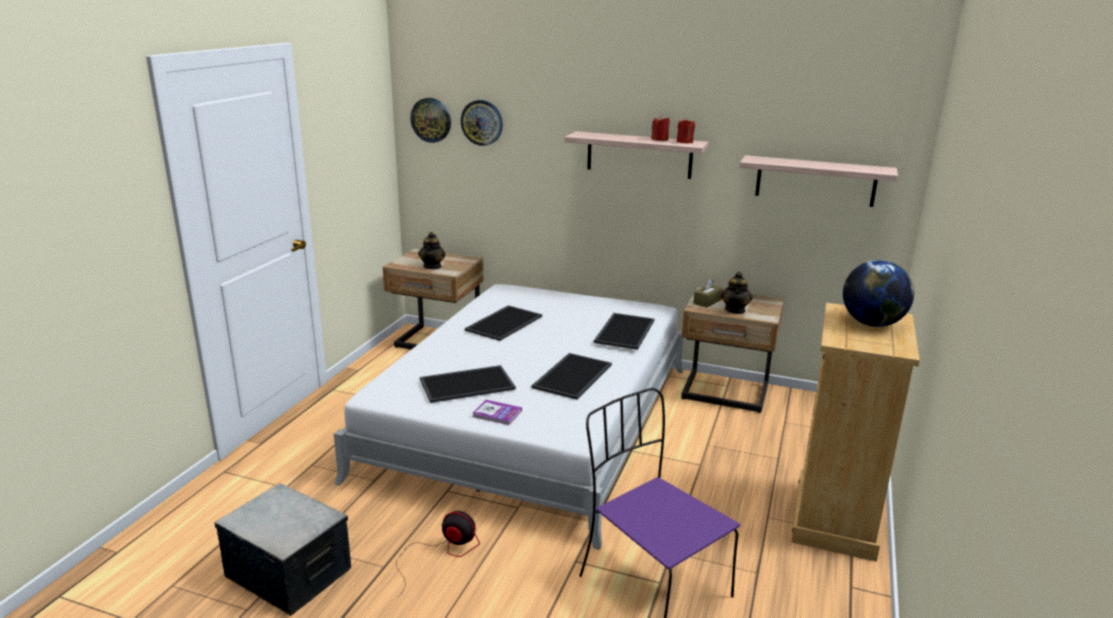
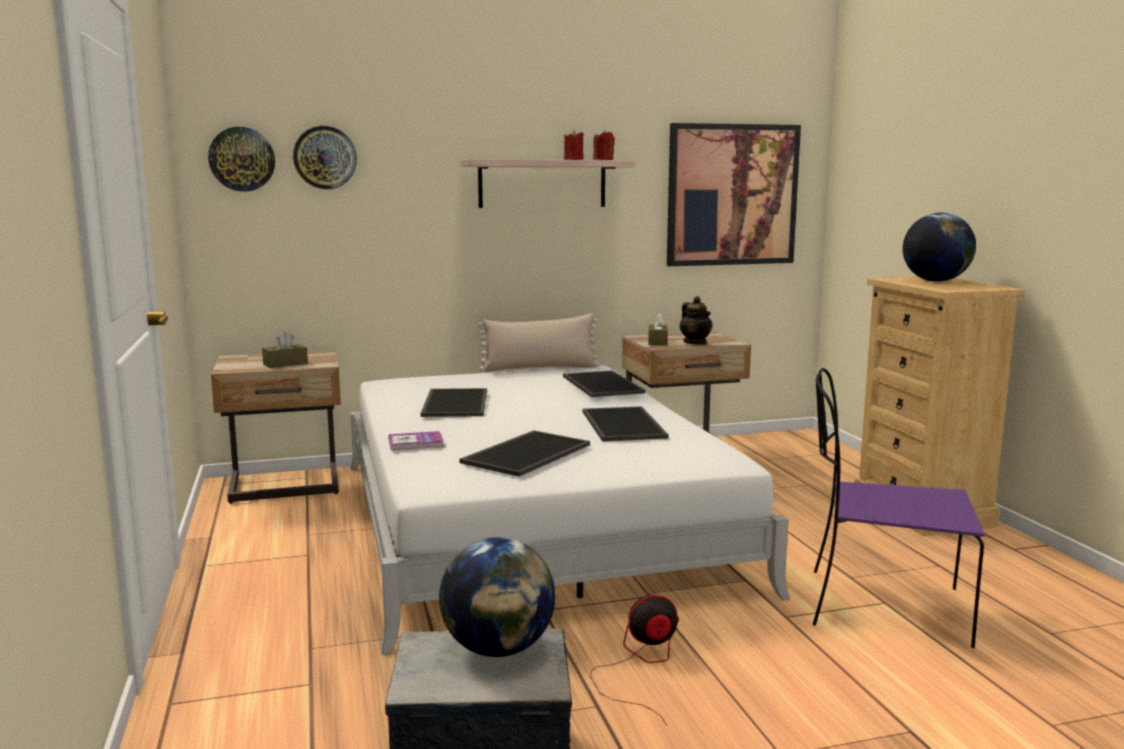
camera: 35 degrees left, 10 degrees down
teapot [418,232,445,269] -> brown tissue box [262,331,308,368]
book [473,400,522,425] -> book moved to [388,431,444,450]
shelf [739,155,898,207] -> picture [667,123,801,266]
none -> globe [439,537,555,657]
none -> beige pillow [478,313,600,372]

